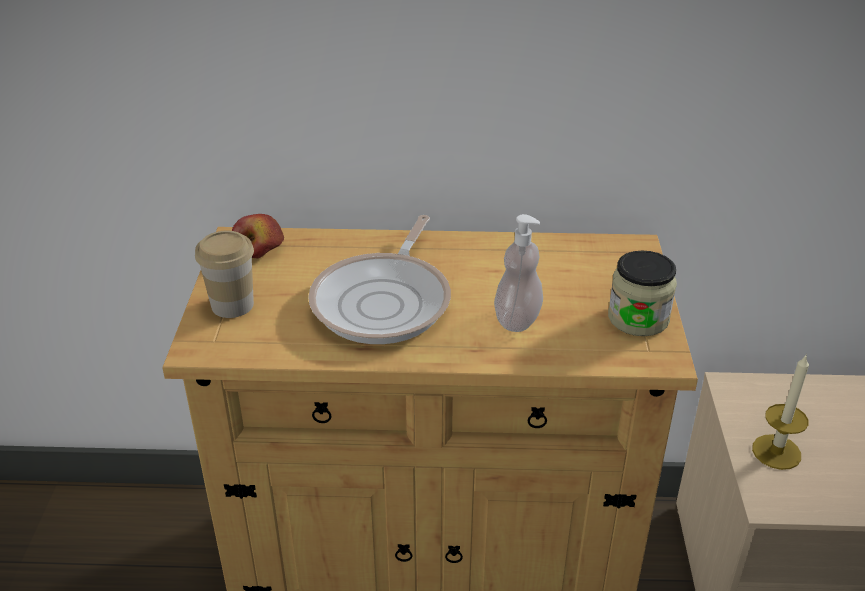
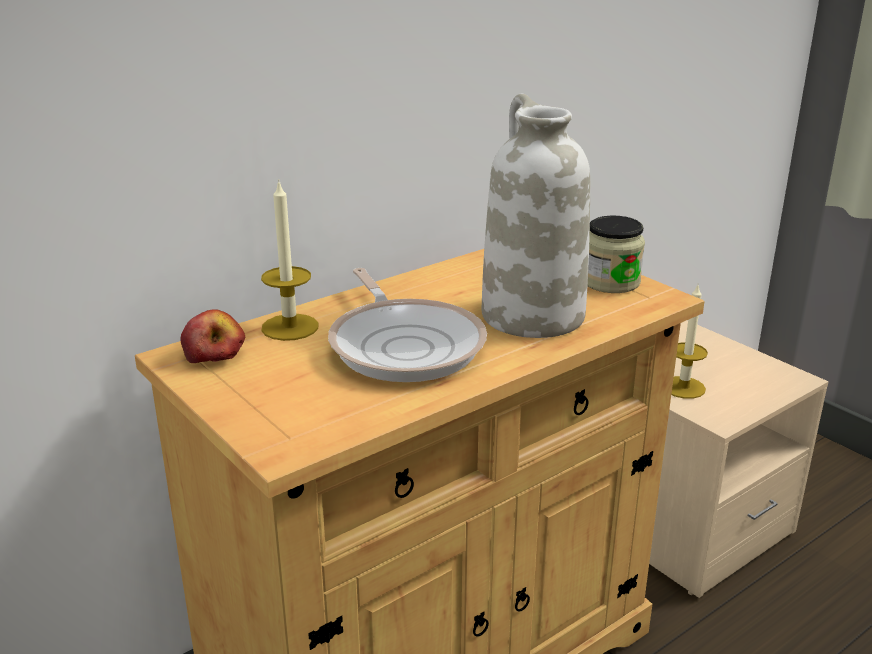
camera: 40 degrees left, 10 degrees down
cup [195,231,254,318] -> none
soap dispenser [494,214,543,332] -> white vase [481,94,590,338]
none -> candle [261,179,318,341]

